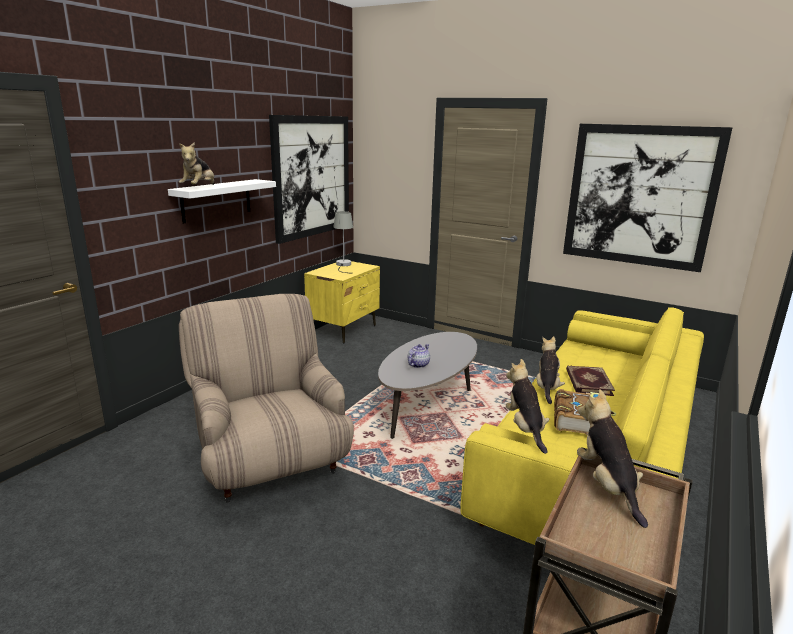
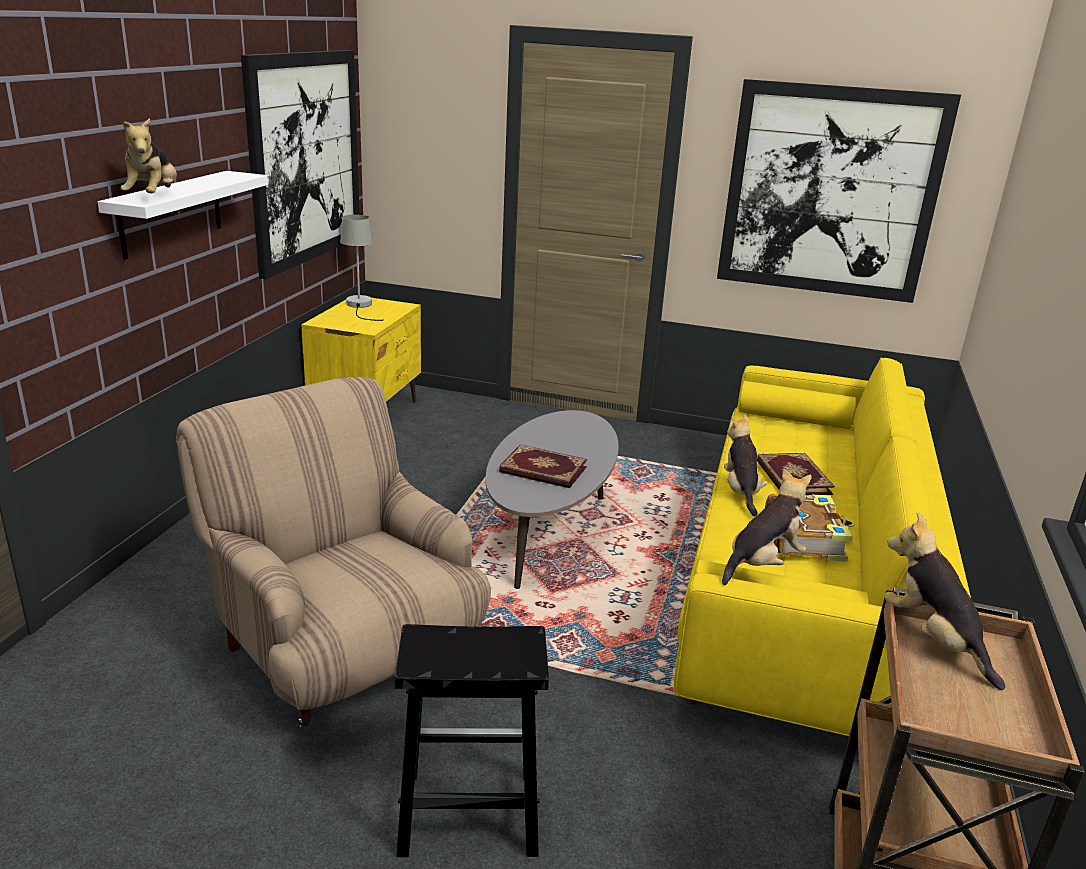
camera: 15 degrees left, 5 degrees up
teapot [408,344,430,368] -> book [499,444,587,488]
plush toy [506,359,549,454] -> plush toy turned 75 degrees clockwise [722,468,812,585]
none -> black stool [395,624,549,857]

